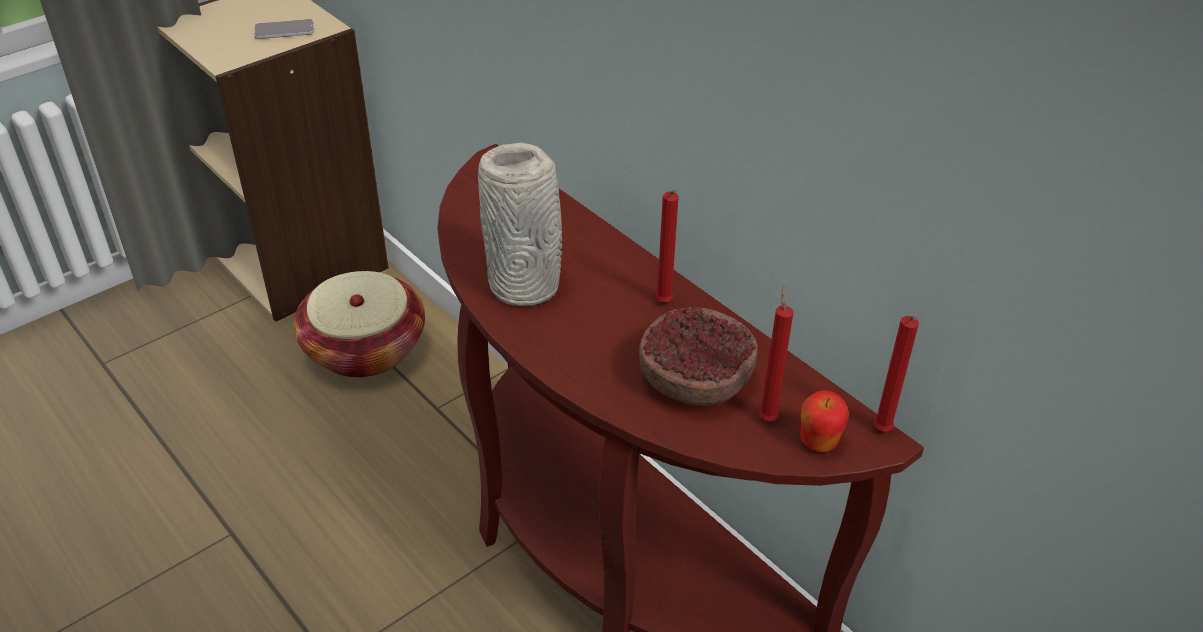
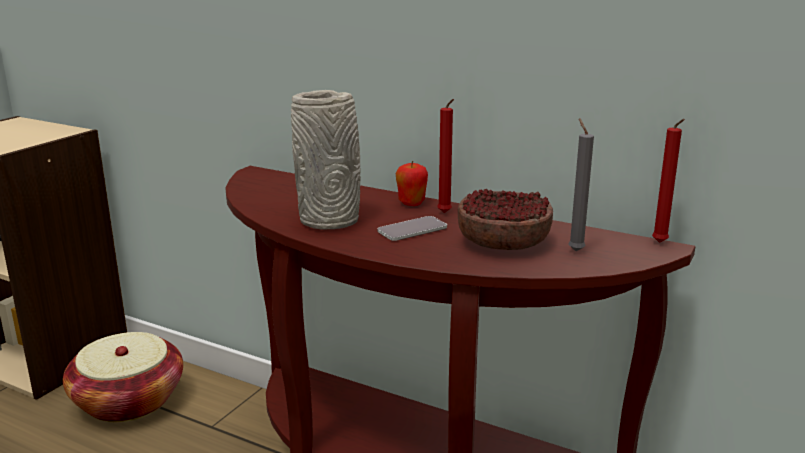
camera: 20 degrees left, 20 degrees down
phone [254,19,314,39] -> phone moved to [377,216,447,241]
red candle [759,286,794,421] -> grey candle [569,118,594,251]
apple [800,390,849,452] -> apple moved to [396,161,428,206]

